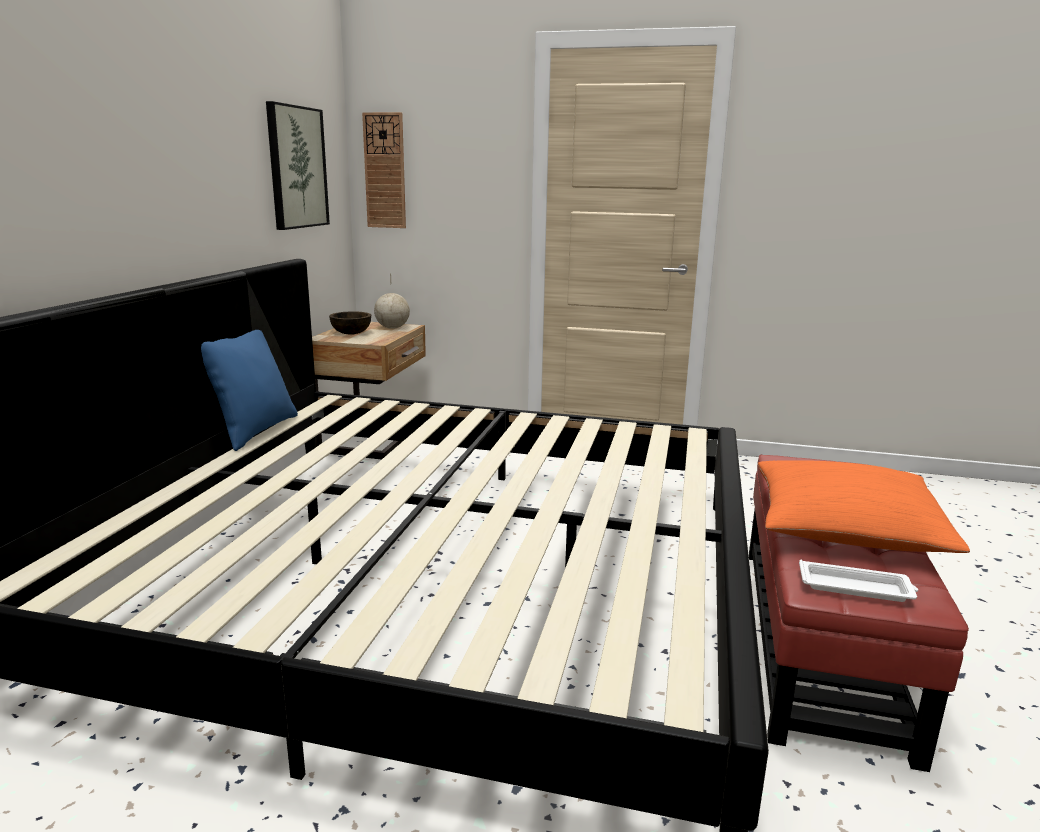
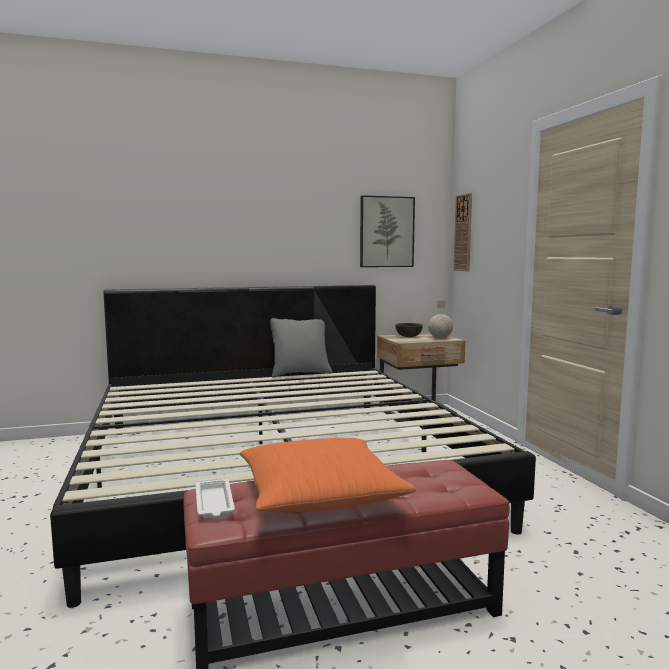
camera: 60 degrees right, 10 degrees down
blue pillow [201,330,298,451] -> grey pillow [270,318,332,377]

